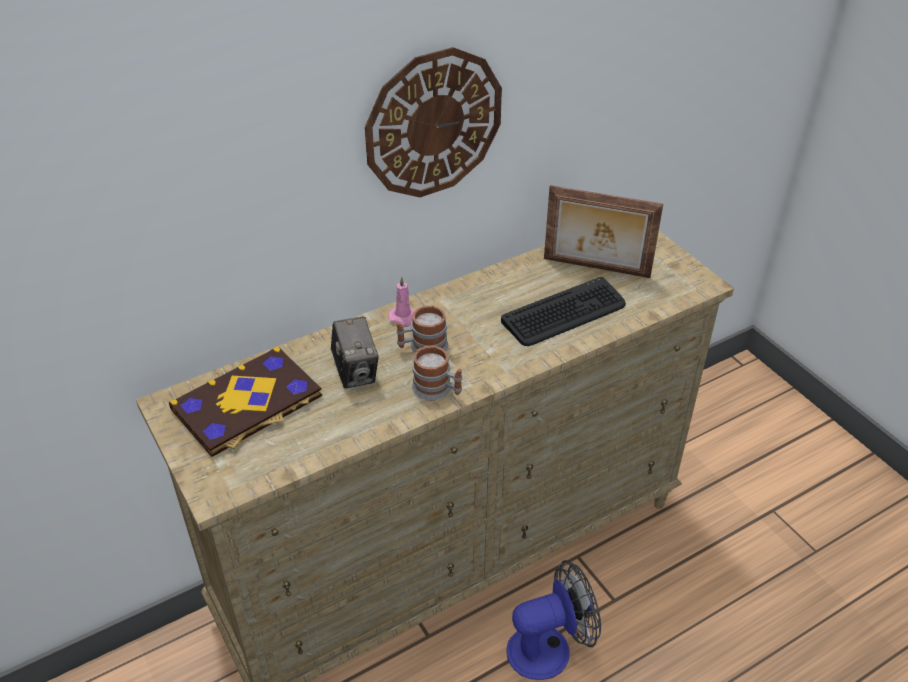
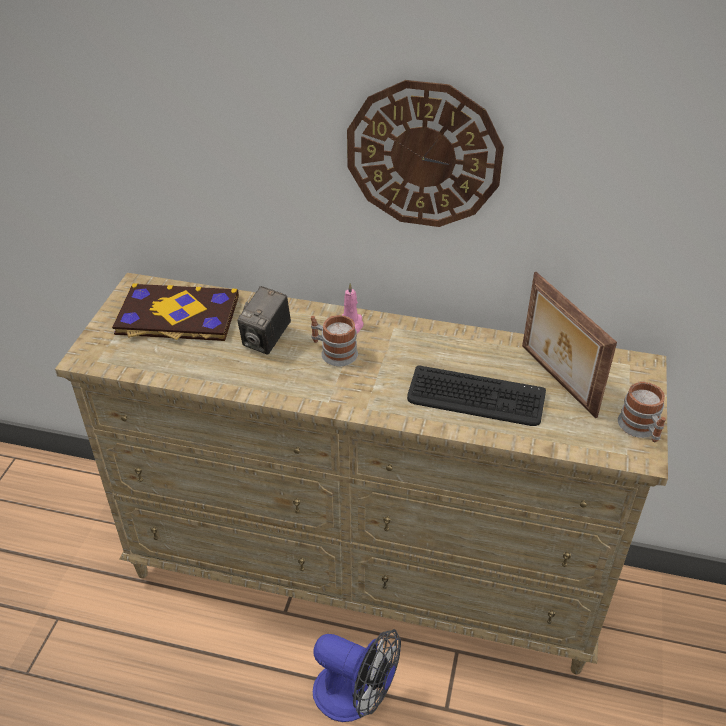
camera: 45 degrees right, 0 degrees up
mug [412,345,462,401] -> mug moved to [618,381,666,442]

